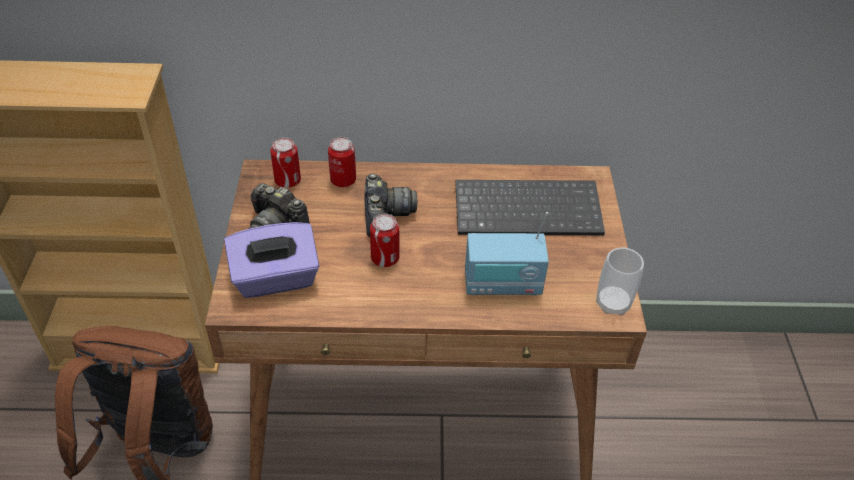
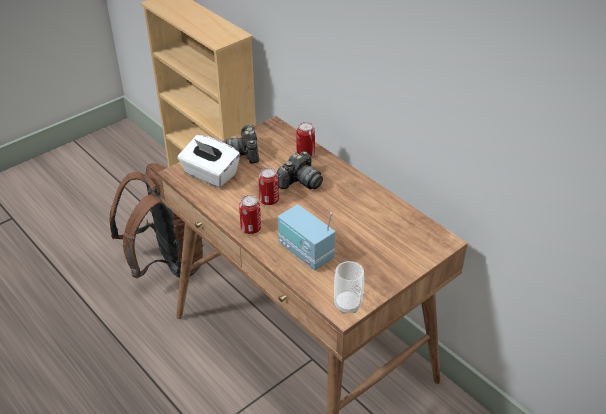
camera: 50 degrees right, 5 degrees down
purple tissue box [224,222,320,298] -> white tissue box [178,135,240,188]
can [270,137,301,188] -> can moved to [239,195,261,234]
keyboard [455,180,605,235] -> none

